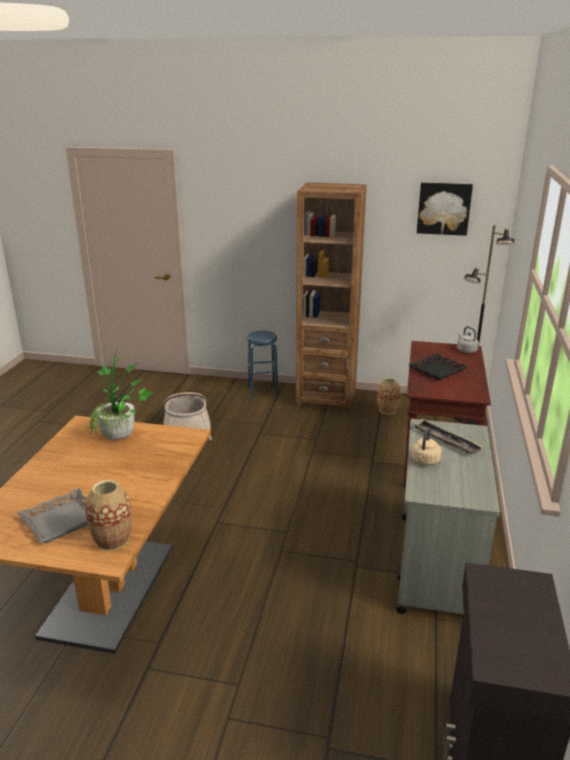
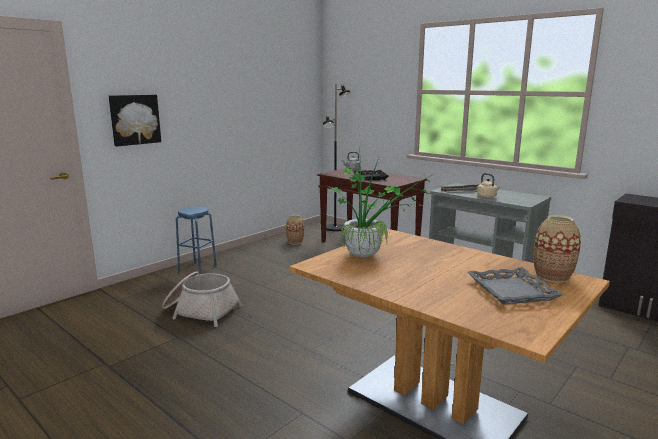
camera: 60 degrees left, 10 degrees down
brown bookcase [295,183,367,412] -> none
picture [417,182,473,236] -> picture moved to [109,95,161,146]

